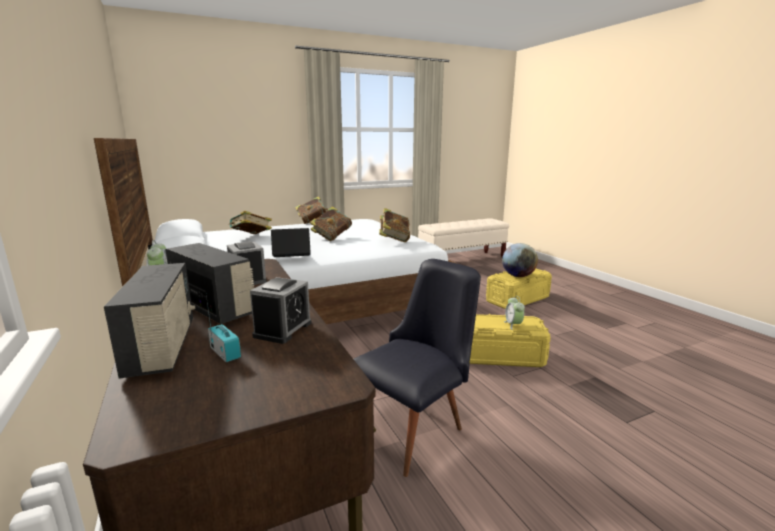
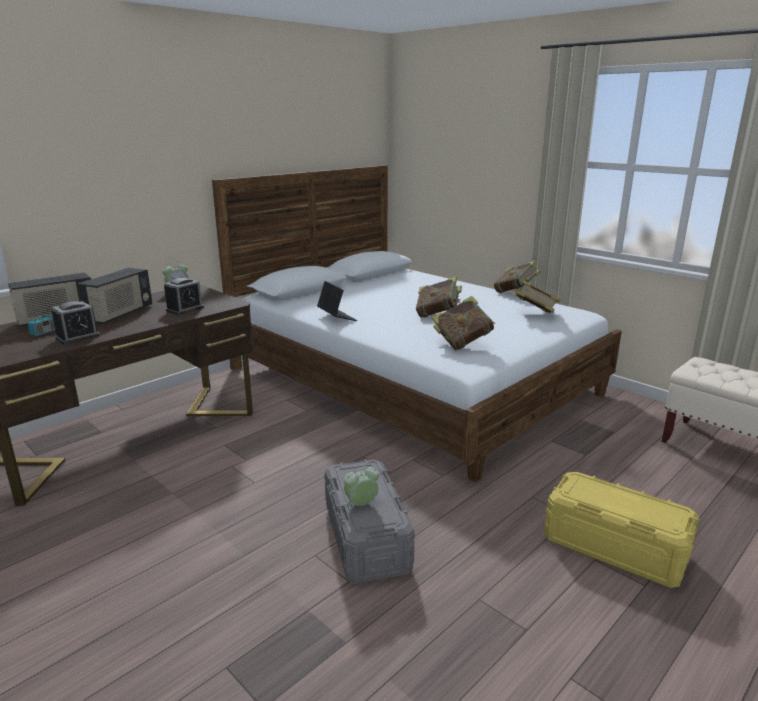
camera: 70 degrees right, 5 degrees up
book [228,211,272,234] -> book moved to [514,280,561,313]
alarm clock [250,277,311,344] -> alarm clock turned 45 degrees counterclockwise [51,301,100,344]
black chair [354,259,481,477] -> none
yellow storage box [469,314,551,367] -> grey storage box [324,459,415,584]
globe [502,243,538,277] -> none

